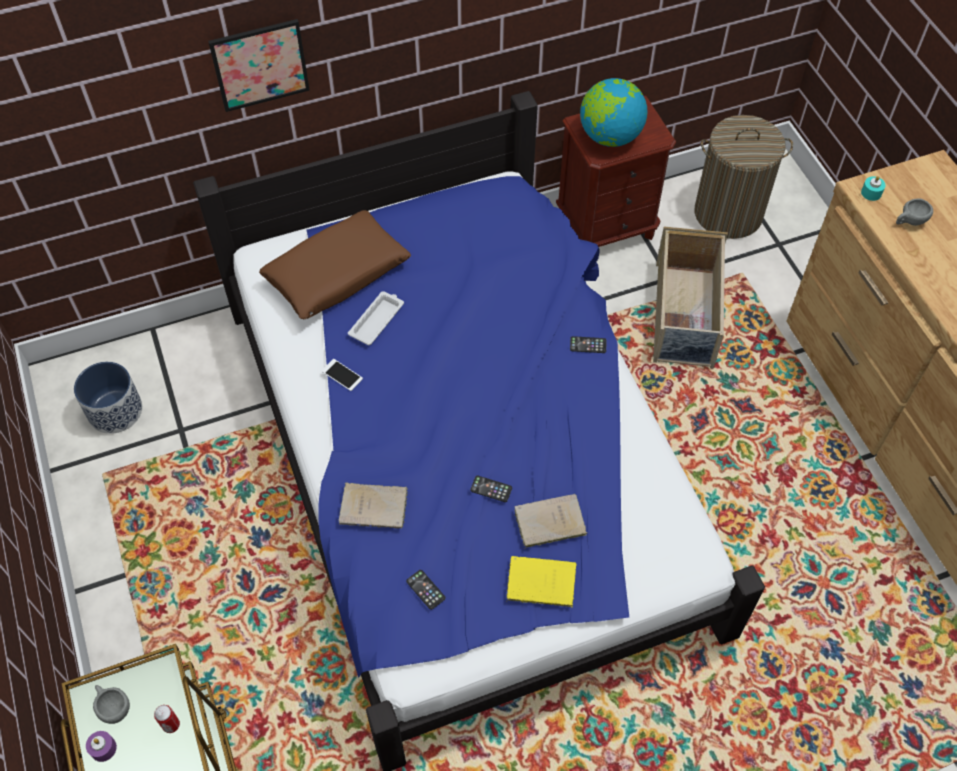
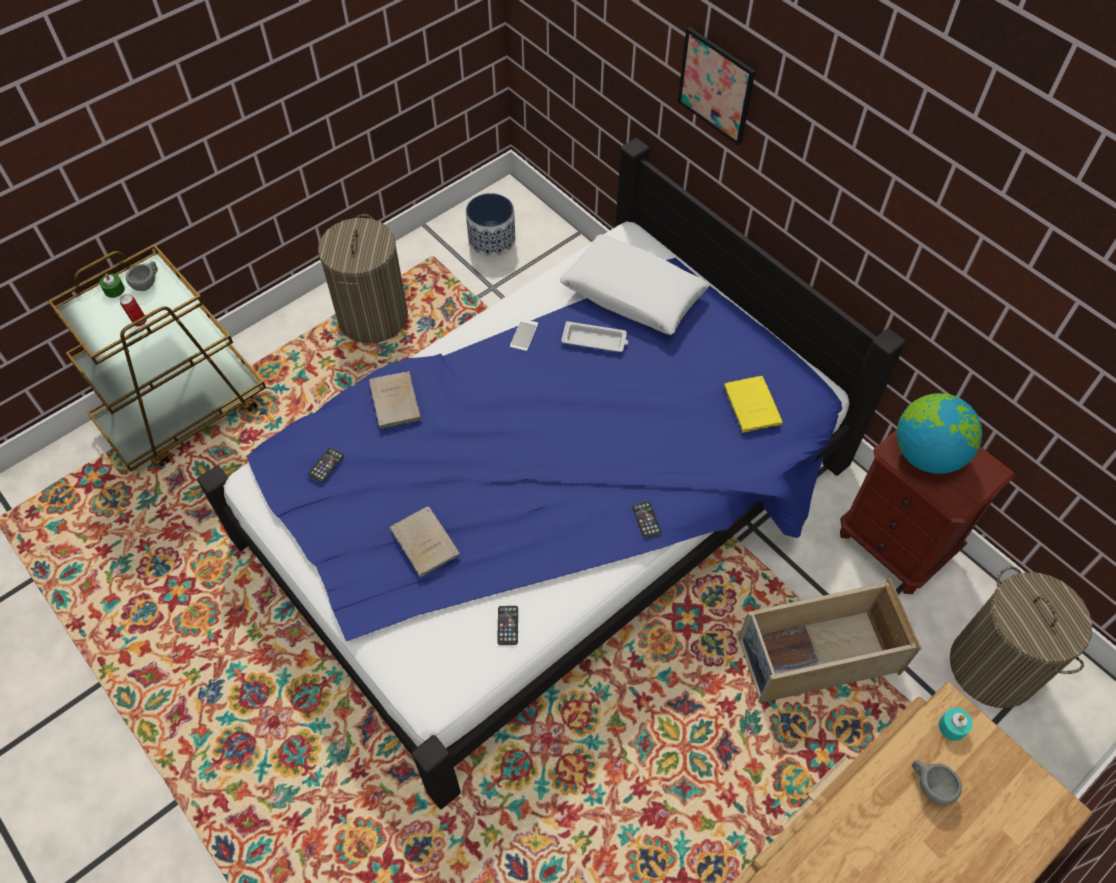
camera: 70 degrees right, 0 degrees up
purple candle [86,731,117,762] -> green candle [100,273,125,298]
brown pillow [259,210,411,319] -> white pillow [560,234,709,335]
phone [470,476,512,502] -> phone moved to [497,606,518,645]
yellow book [506,556,577,607] -> yellow book moved to [722,376,783,433]
none -> laundry basket [318,214,408,343]

